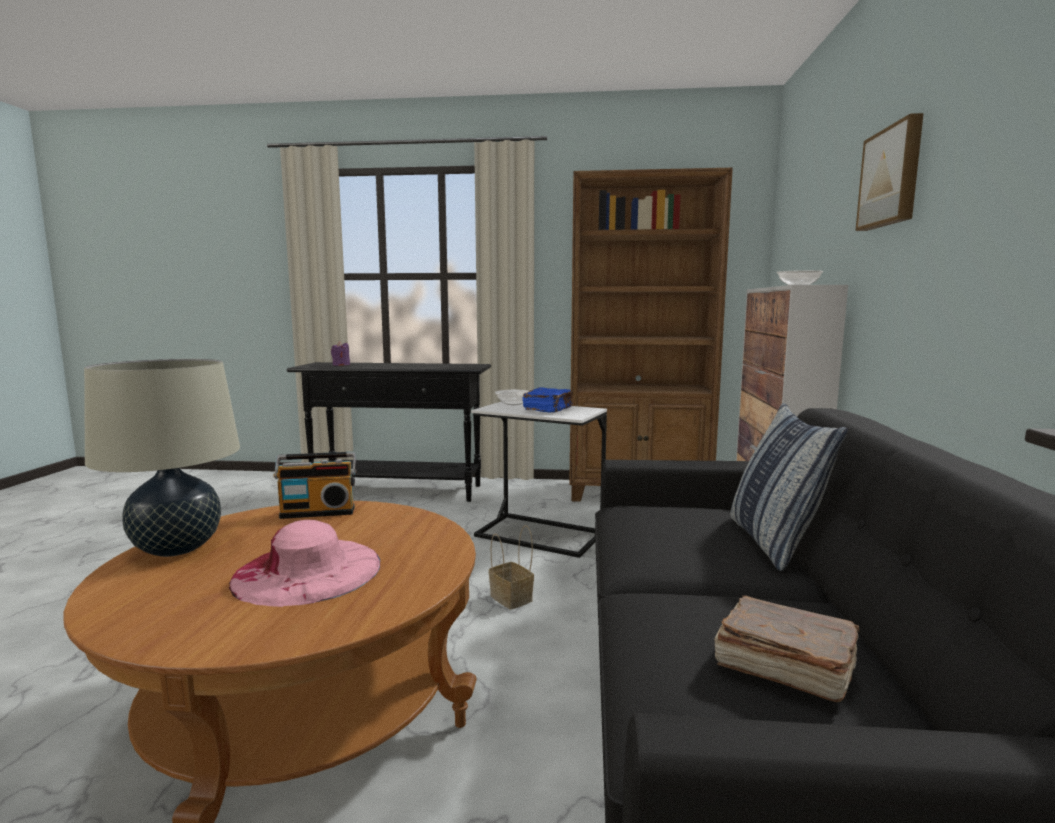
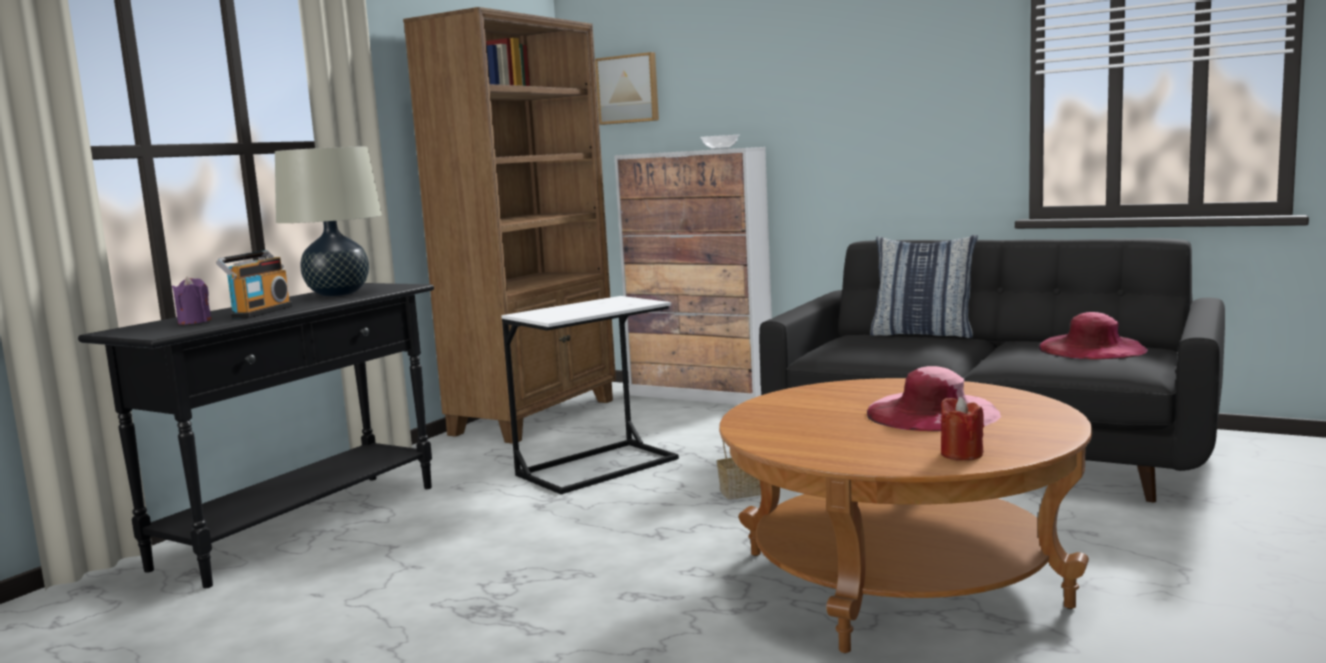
camera: 65 degrees left, 0 degrees up
beige table lamp [84,359,240,557] -> beige table lamp moved to [275,147,382,297]
radio [274,452,356,519] -> radio moved to [216,250,292,318]
bowl [495,390,529,405] -> none
blue book [522,387,573,413] -> none
brown book [714,595,860,702] -> pink hat [1039,312,1148,359]
picture [855,113,924,231] -> picture moved to [595,52,659,125]
none -> red candle [941,397,984,461]

